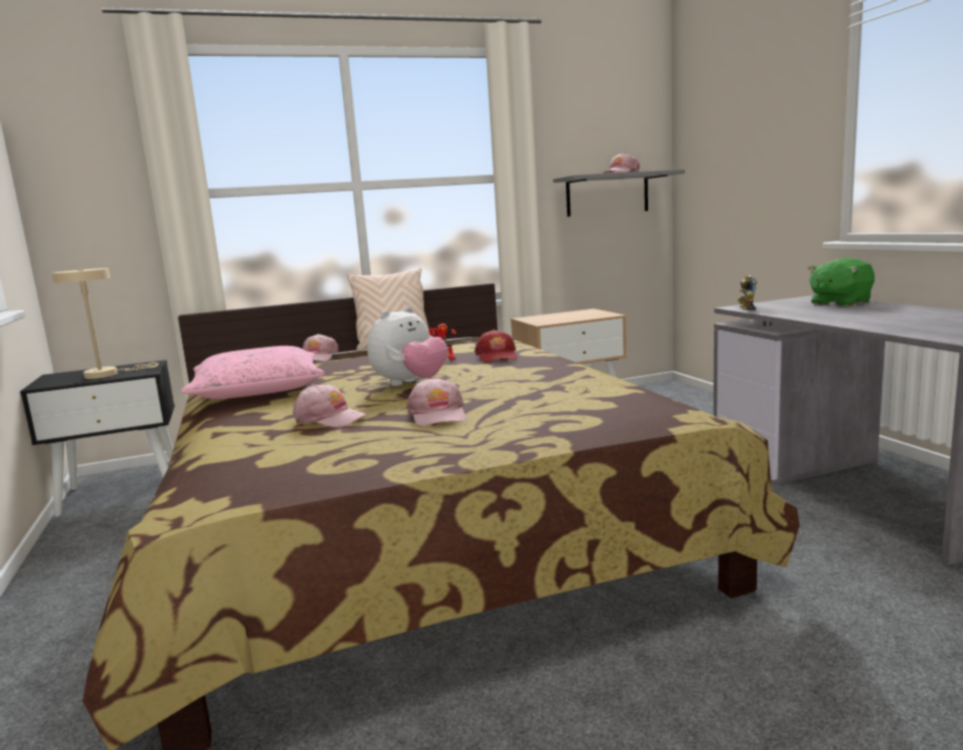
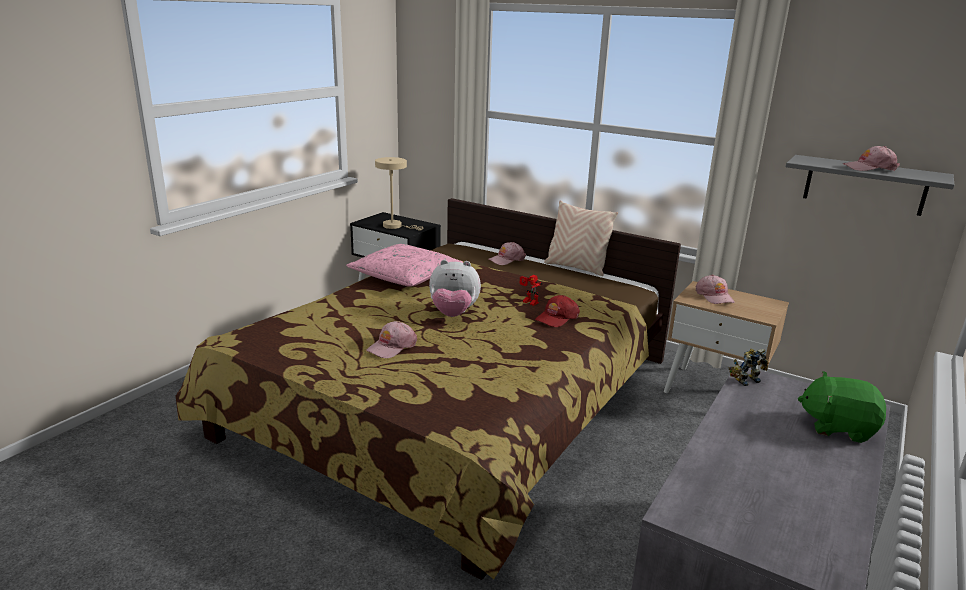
camera: 50 degrees right, 10 degrees up
pink cap [293,384,368,427] -> pink cap moved to [696,275,735,304]

